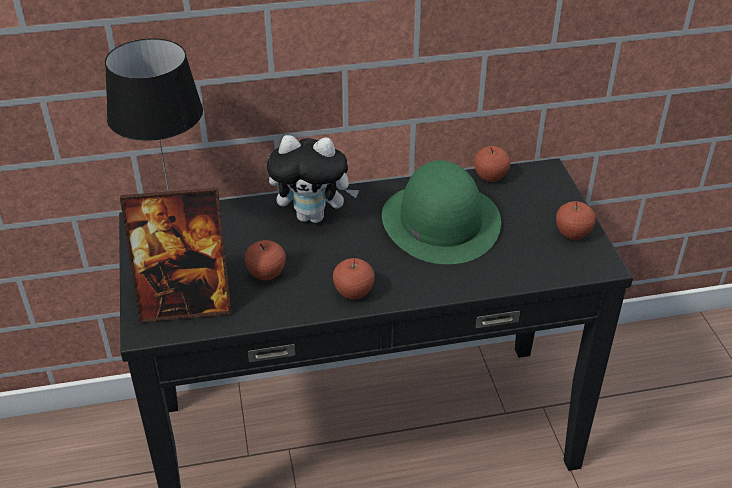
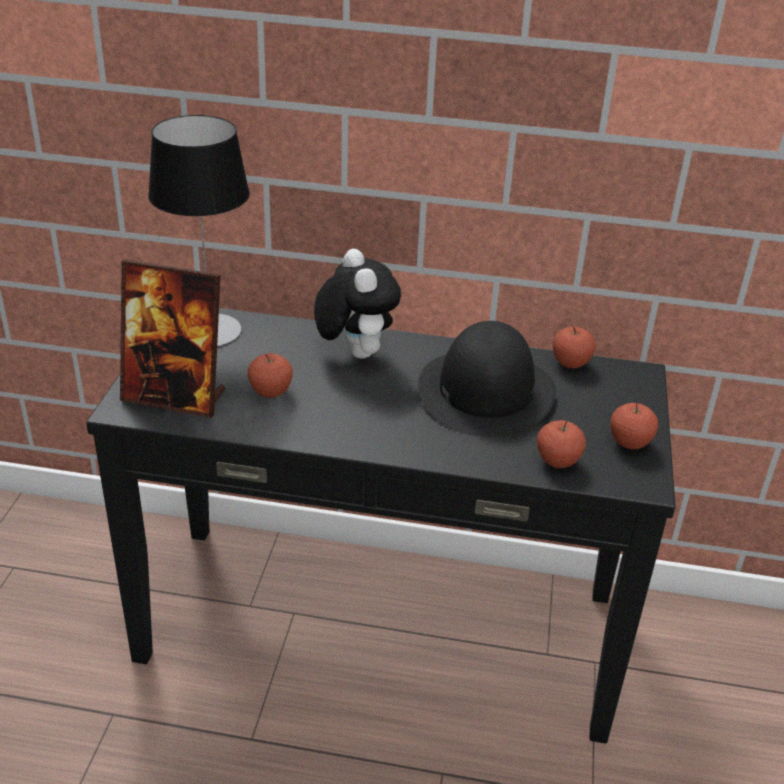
camera: 20 degrees right, 5 degrees down
plush toy [267,135,359,223] -> plush toy turned 135 degrees counterclockwise [314,249,401,359]
apple [333,258,375,300] -> apple moved to [537,420,586,468]
green hat [382,160,501,264] -> black hat [418,321,556,437]

